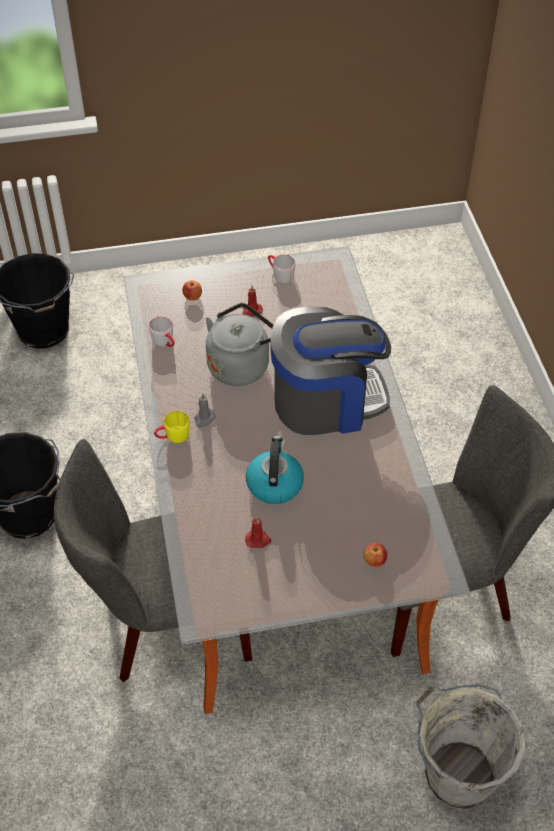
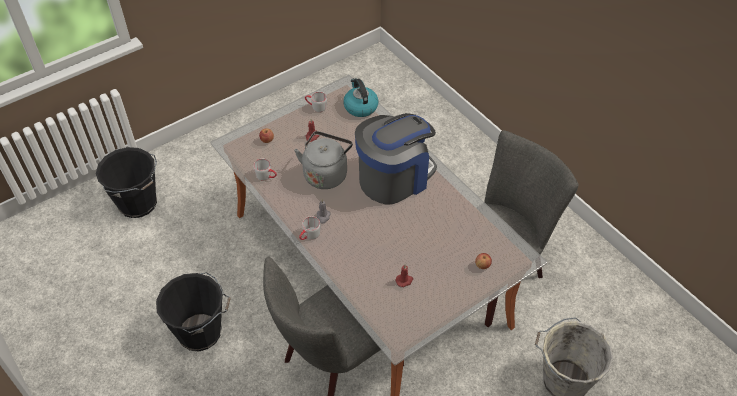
camera: 25 degrees left, 0 degrees up
yellow mug [154,411,190,443] -> grey mug [299,216,321,240]
kettle [246,436,304,504] -> kettle moved to [343,78,378,117]

